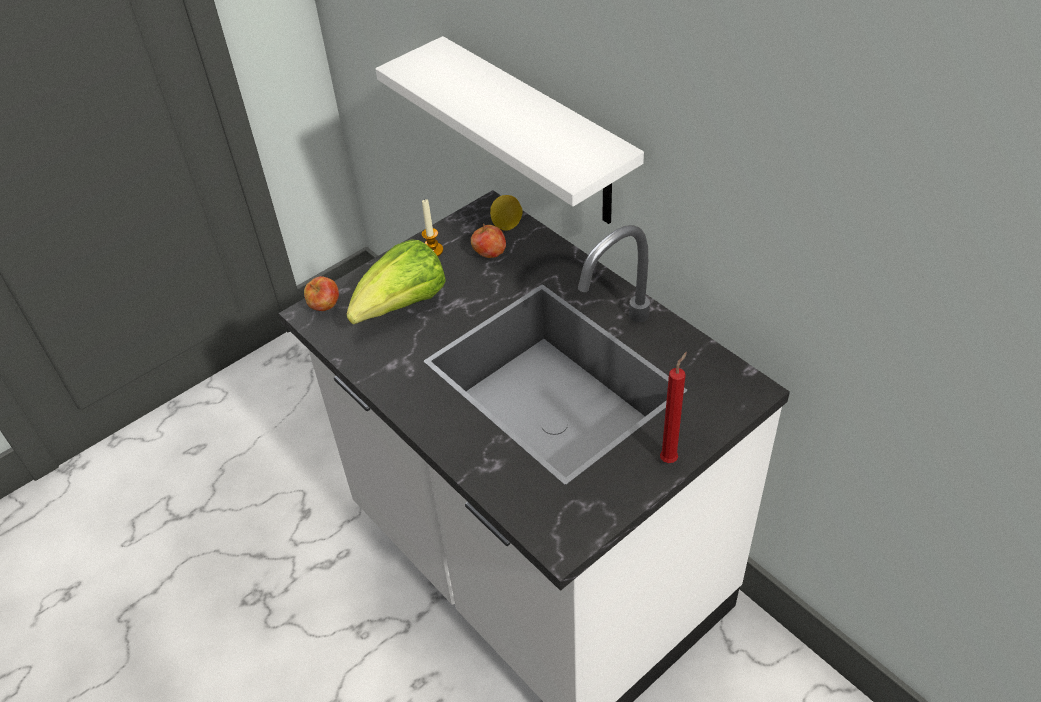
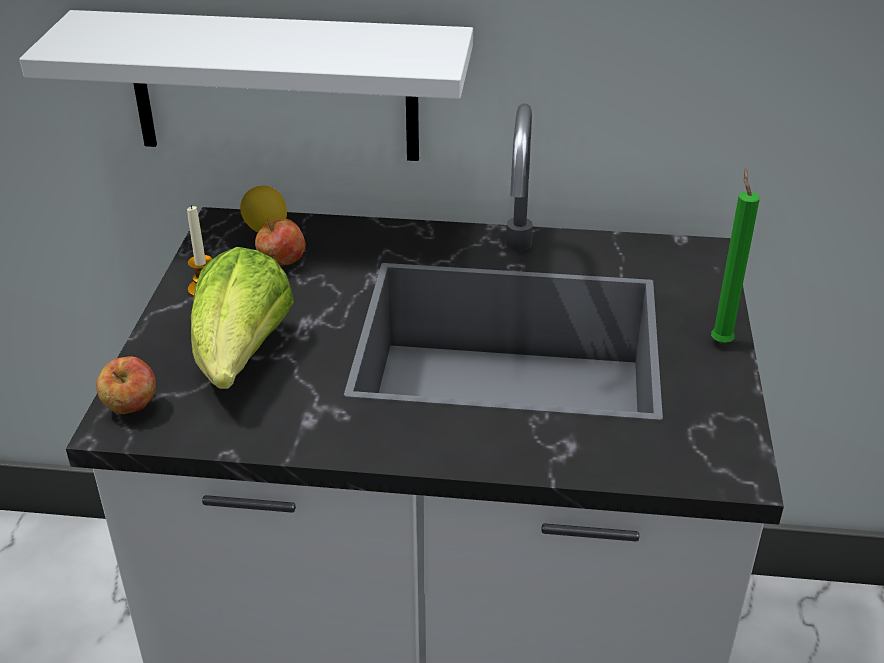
camera: 45 degrees left, 10 degrees down
red candle [660,352,687,463] -> green candle [711,168,760,344]

